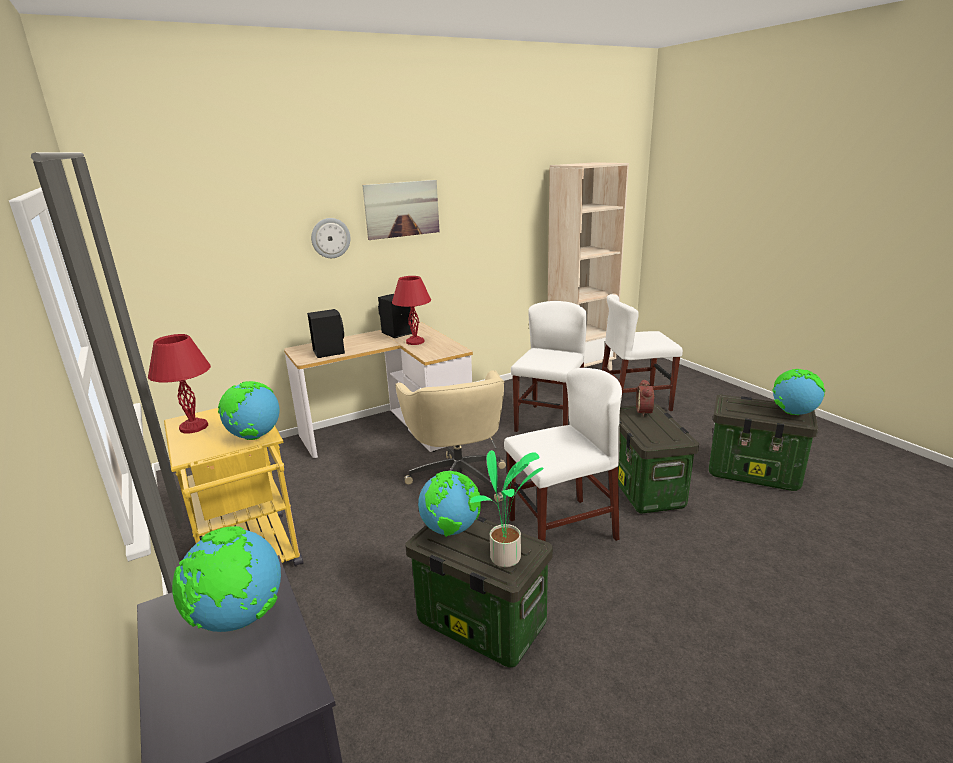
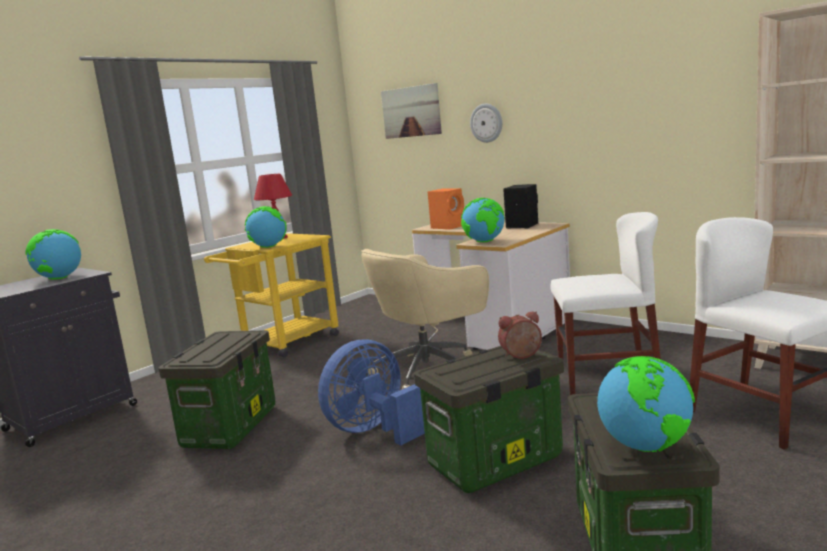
camera: 70 degrees right, 10 degrees down
black speaker [307,309,345,358] -> orange speaker [428,188,464,230]
picture [362,180,440,240] -> picture moved to [381,83,442,139]
red table lamp [392,276,431,345] -> none
globe [418,471,481,537] -> globe moved to [461,198,505,242]
potted plant [470,450,544,567] -> none
white chair [504,368,622,541] -> blue fan [318,339,425,445]

